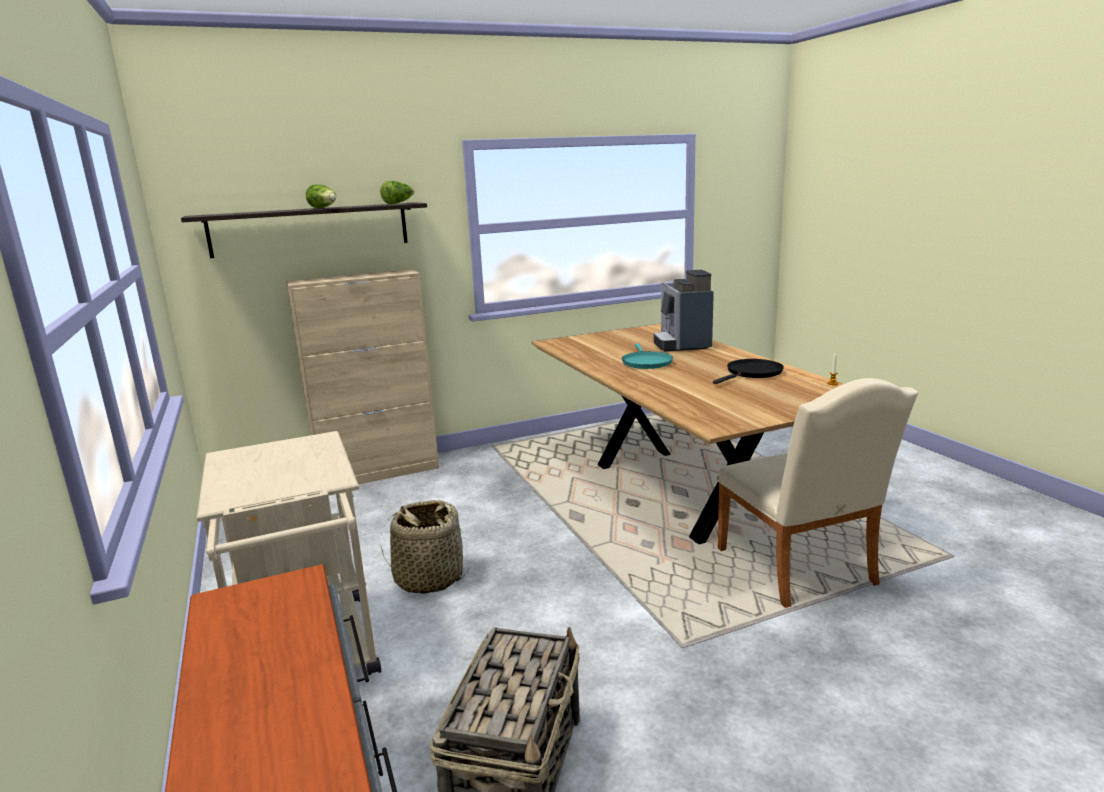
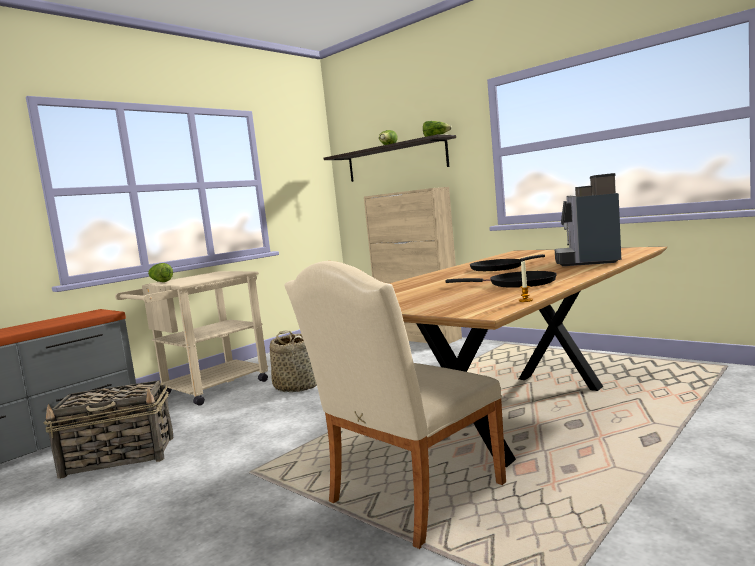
camera: 65 degrees right, 10 degrees down
turquoise frying pan [622,343,673,369] -> black frying pan [470,254,545,271]
coffee machine [654,270,714,352] -> coffee machine turned 45 degrees counterclockwise [555,173,621,266]
none -> lettuce [148,263,173,282]

